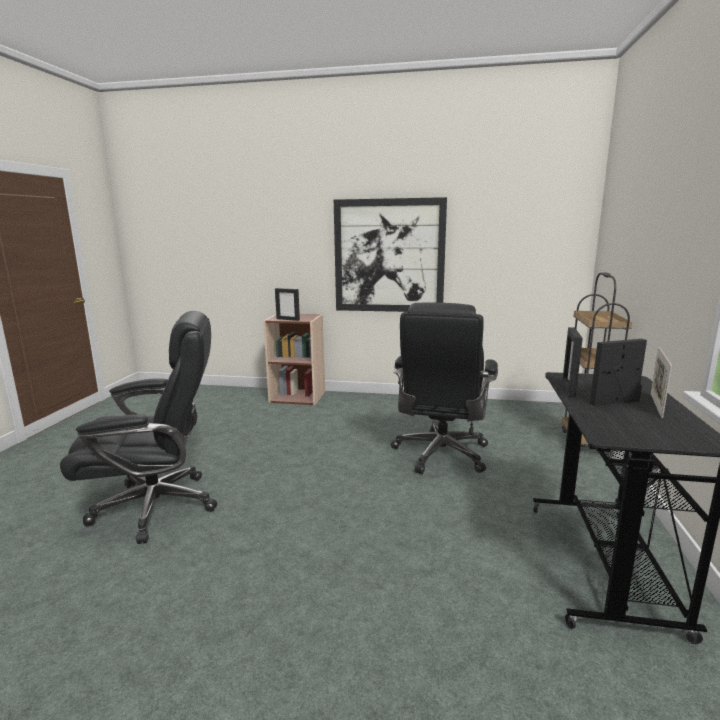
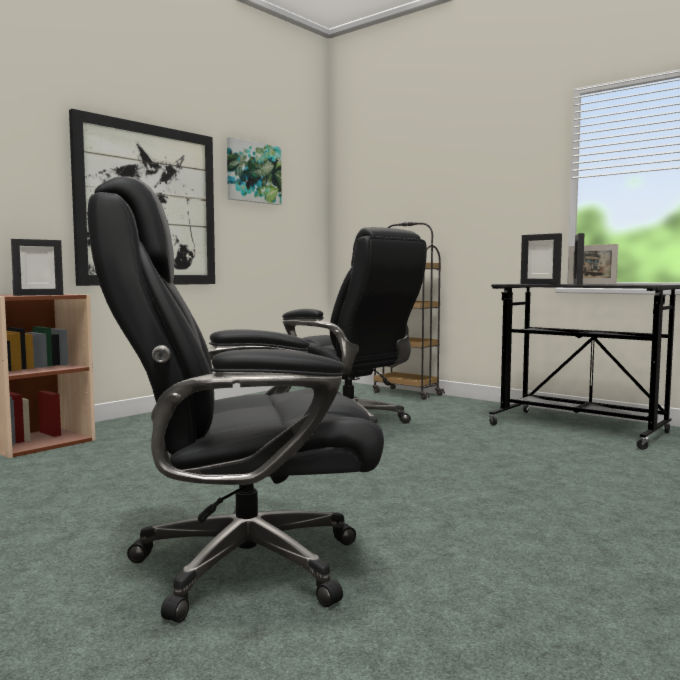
camera: 60 degrees left, 10 degrees down
black office chair [60,311,217,544] -> black office chair turned 120 degrees counterclockwise [88,176,384,623]
none -> picture [227,137,282,205]

